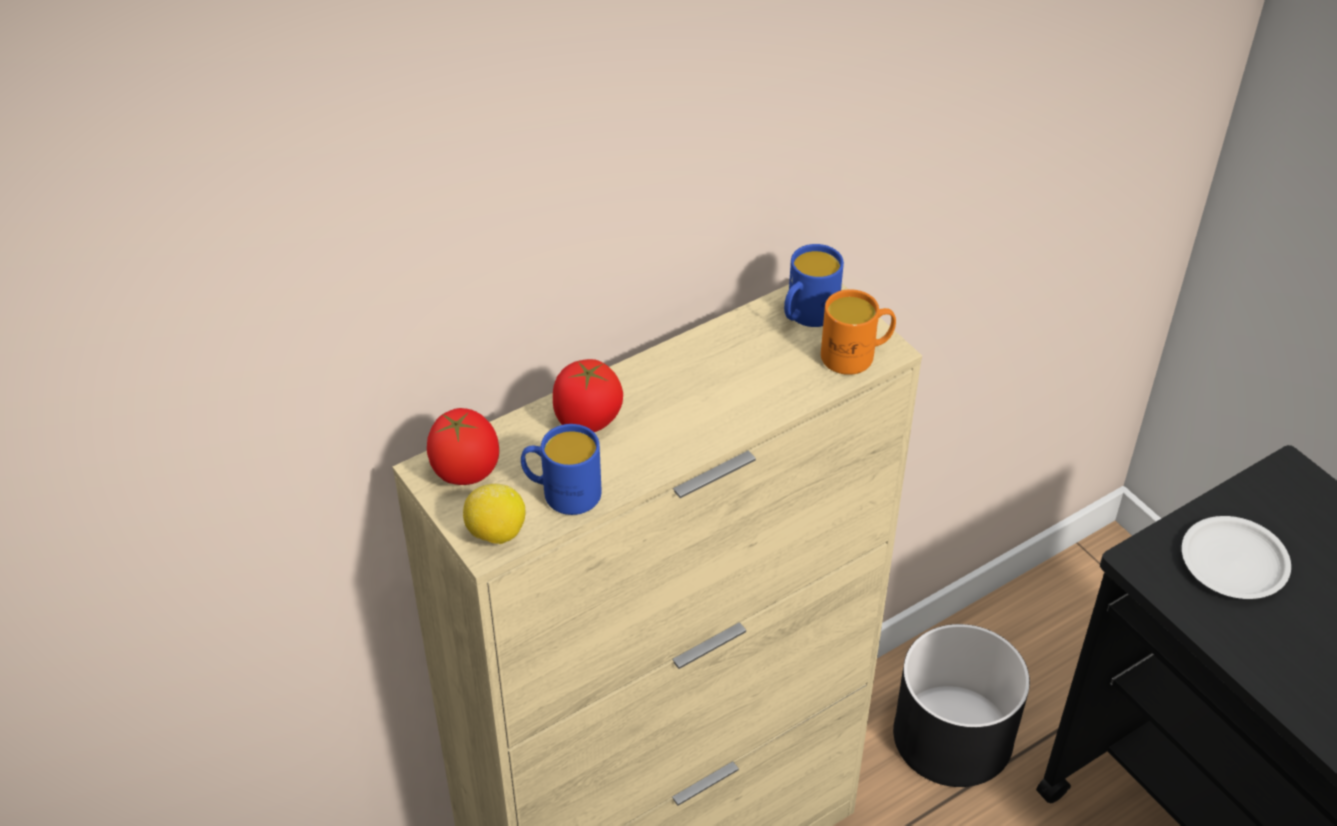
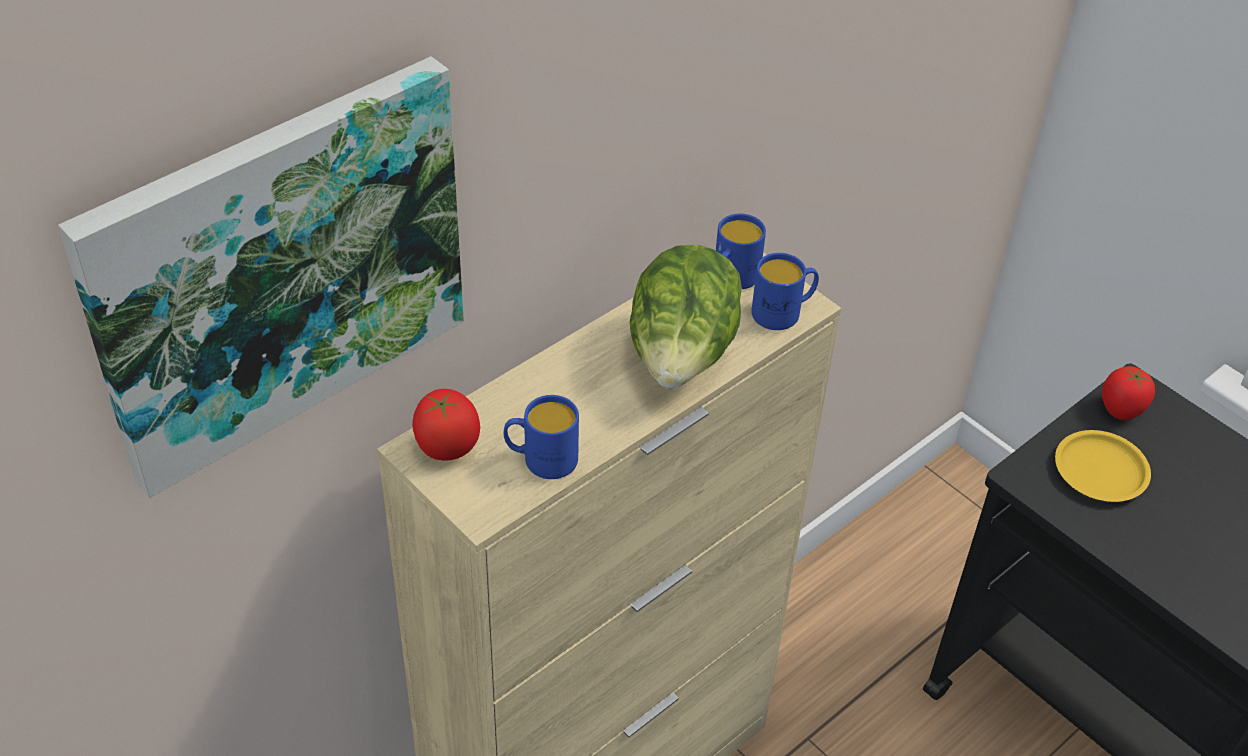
camera: 10 degrees left, 0 degrees up
lemon [463,484,525,544] -> none
tomato [553,359,623,432] -> tomato moved to [1102,366,1155,420]
orange mug [821,289,896,375] -> blue mug [751,253,819,330]
black planter [893,624,1030,787] -> none
white plate [1182,516,1291,599] -> yellow plate [1055,430,1151,502]
none -> picture [58,56,464,498]
none -> lettuce [630,245,742,388]

